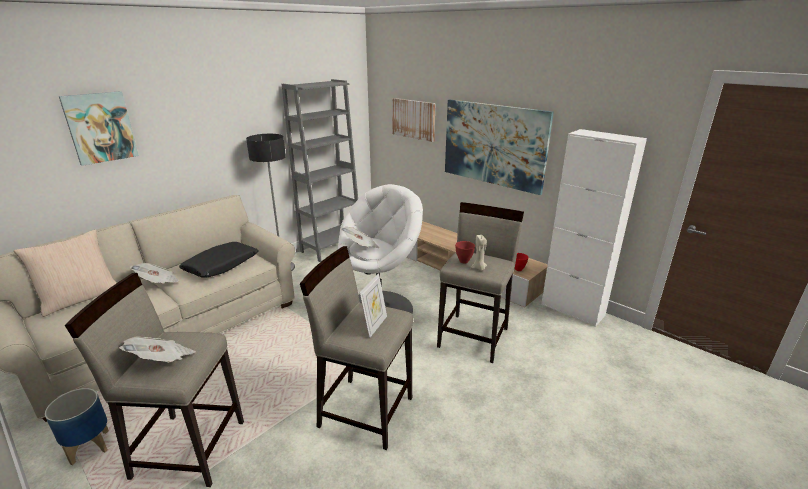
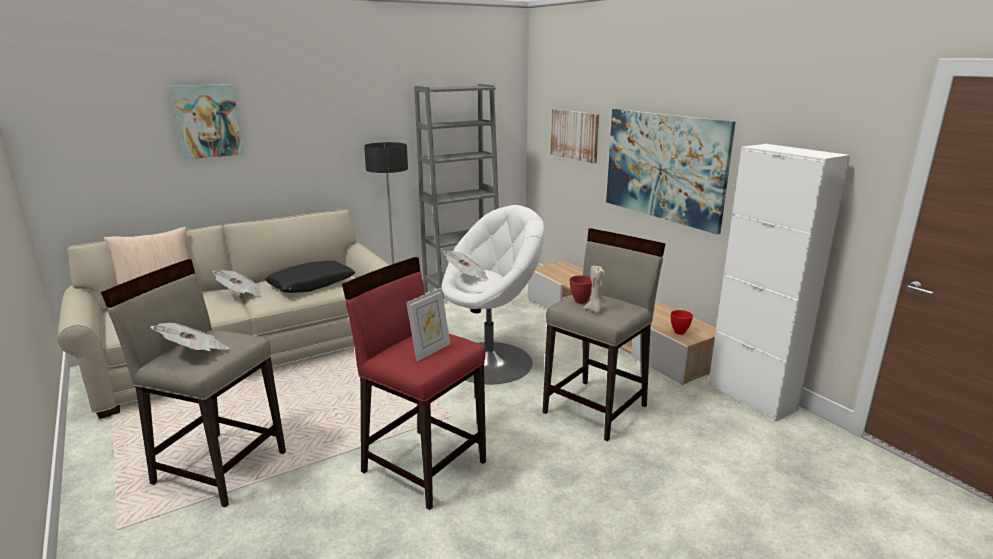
camera: 15 degrees right, 5 degrees down
planter [45,388,109,465] -> none
beige stool [300,246,413,450] -> red stool [342,257,486,510]

